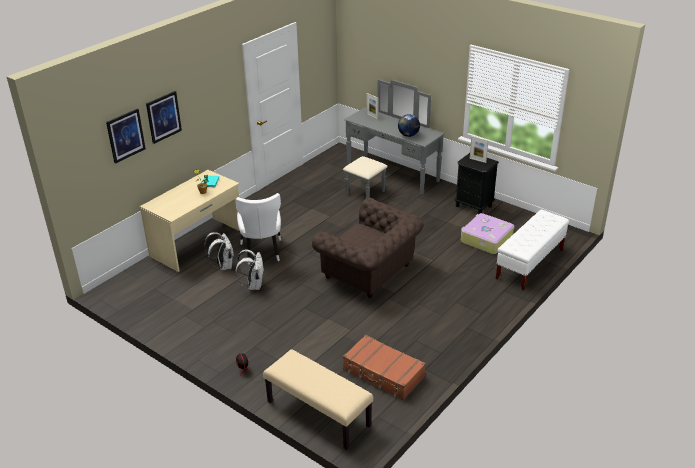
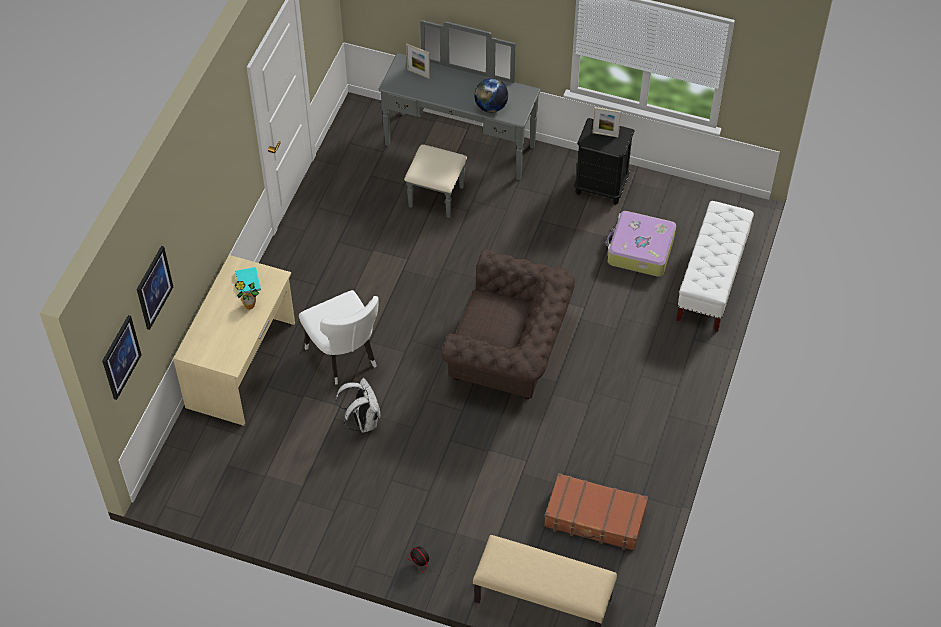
camera: 20 degrees left, 20 degrees up
picture [146,91,182,144] -> picture moved to [102,315,142,400]
white backpack [204,232,234,271] -> none

